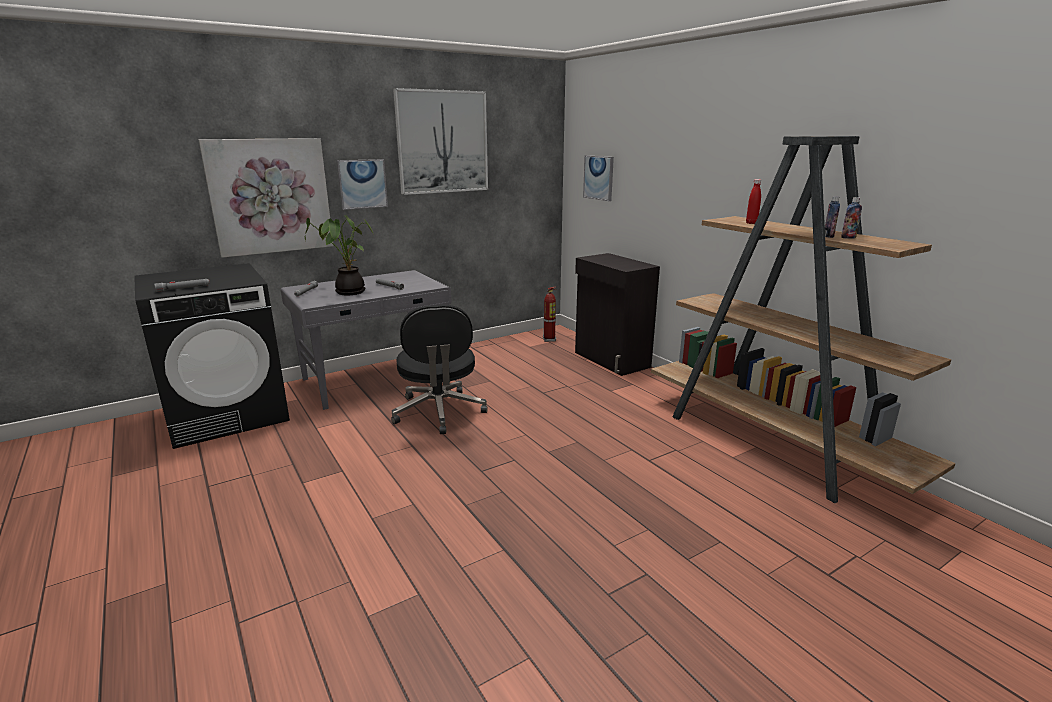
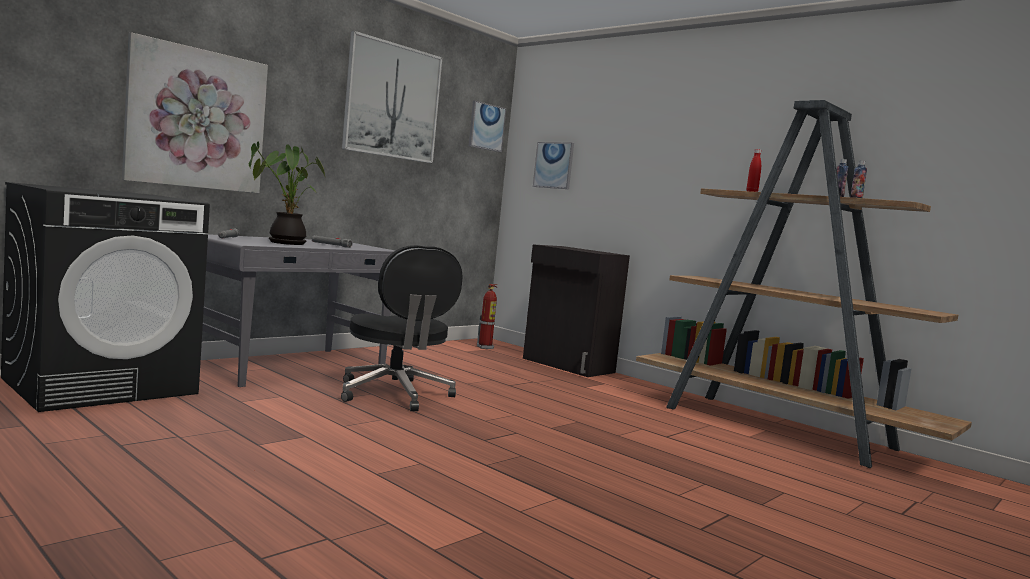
camera: 15 degrees left, 15 degrees down
grey flashlight [154,279,210,292] -> none
picture [337,159,388,210] -> picture moved to [469,100,506,152]

